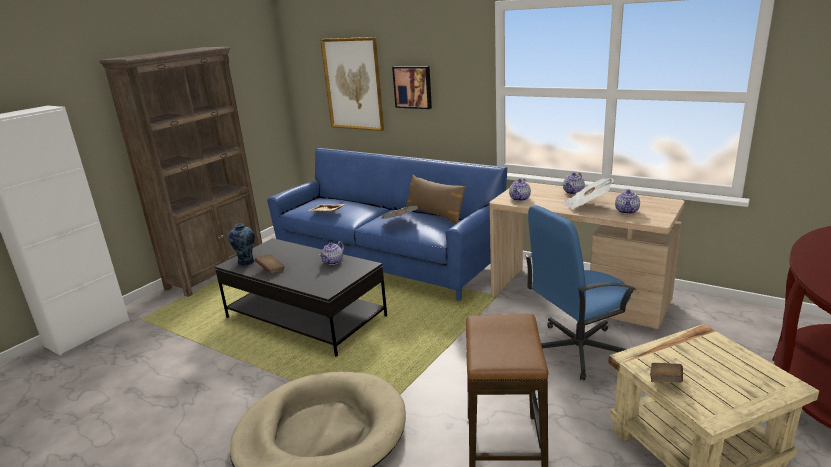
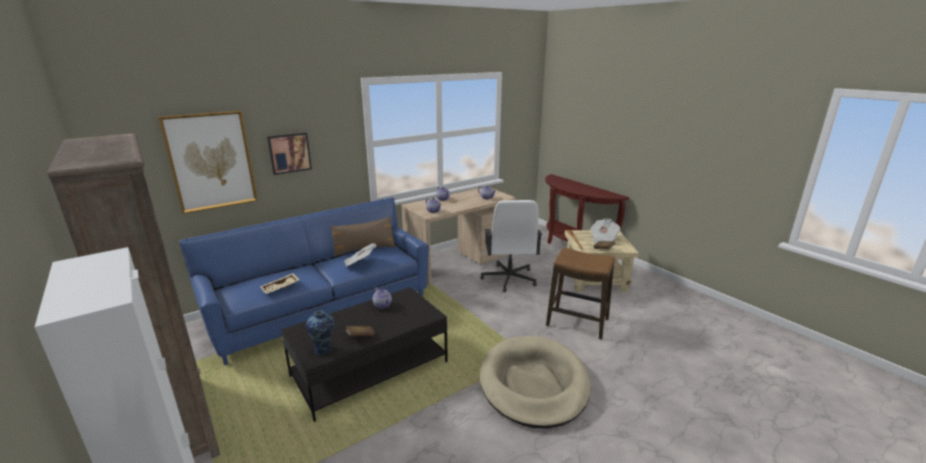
camera: 70 degrees left, 0 degrees up
blue office chair [525,205,636,380] -> white office chair [481,200,542,292]
newspaper [562,178,615,209] -> newspaper moved to [590,218,621,244]

